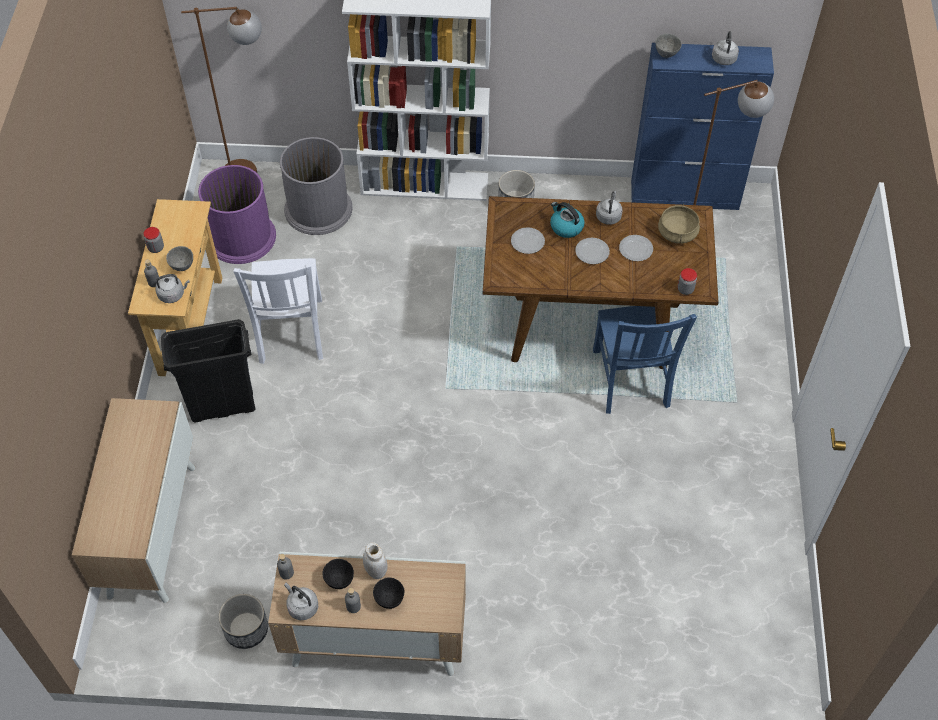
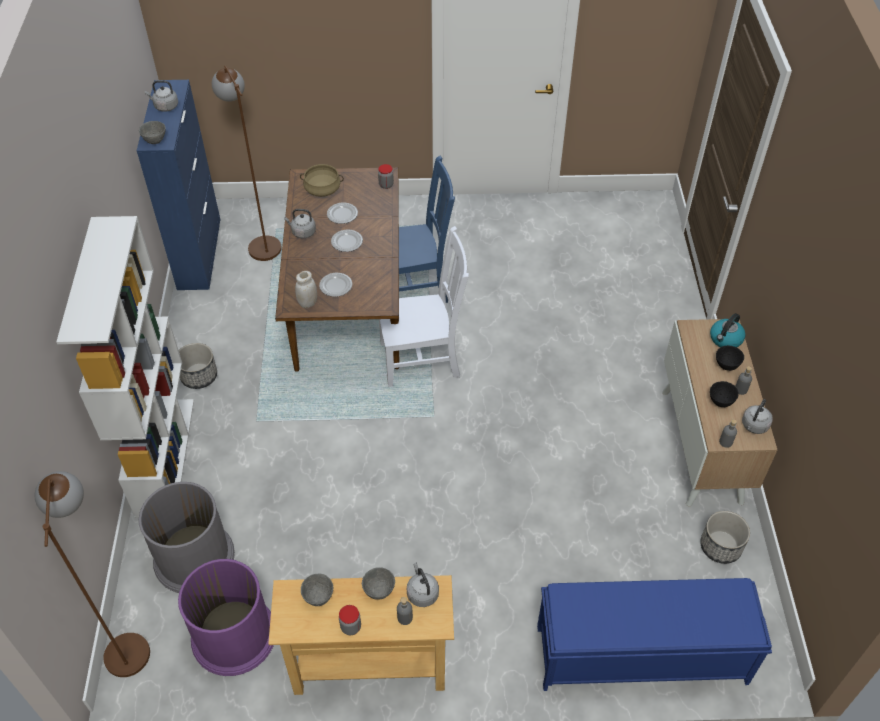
camera: 95 degrees left, 5 degrees down
cabinet [72,398,196,603] -> blue bench [537,578,772,691]
black trash can [161,319,256,423] -> none
white chair [233,258,323,364] -> white chair moved to [379,226,469,387]
white jar [363,542,388,579] -> white jar moved to [295,271,317,308]
kettle [550,202,585,238] -> kettle moved to [710,313,746,347]
none -> grey bowl [301,574,333,606]

